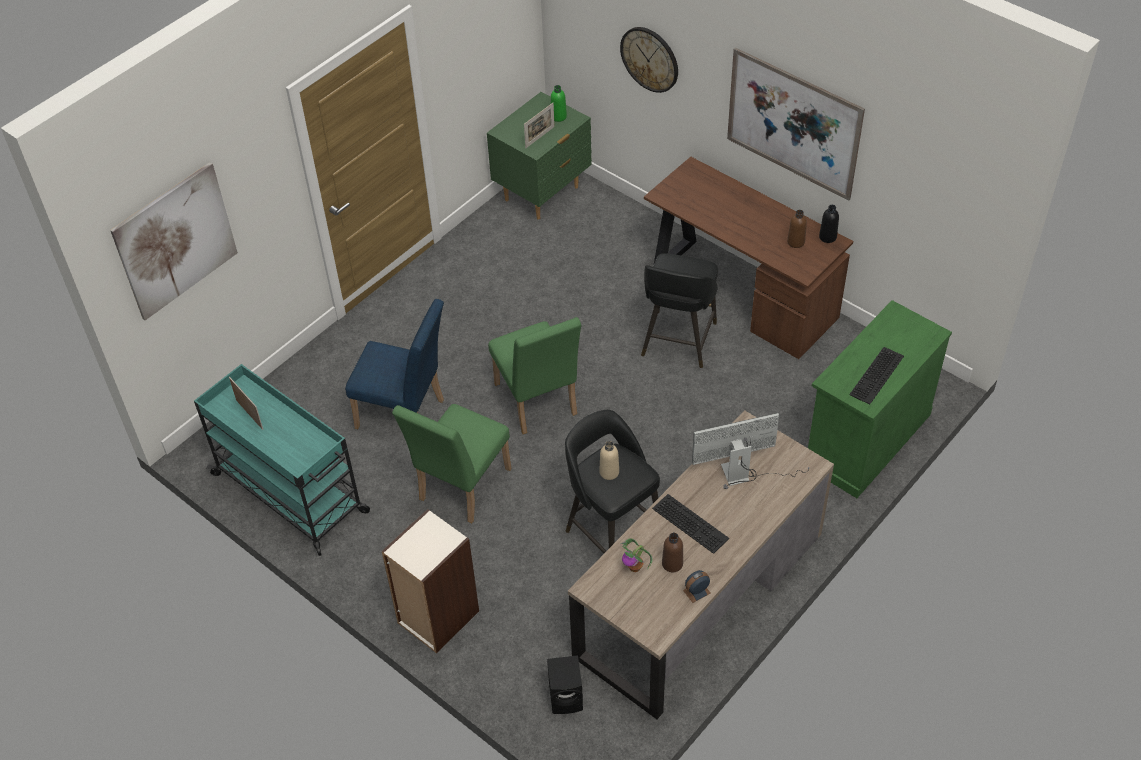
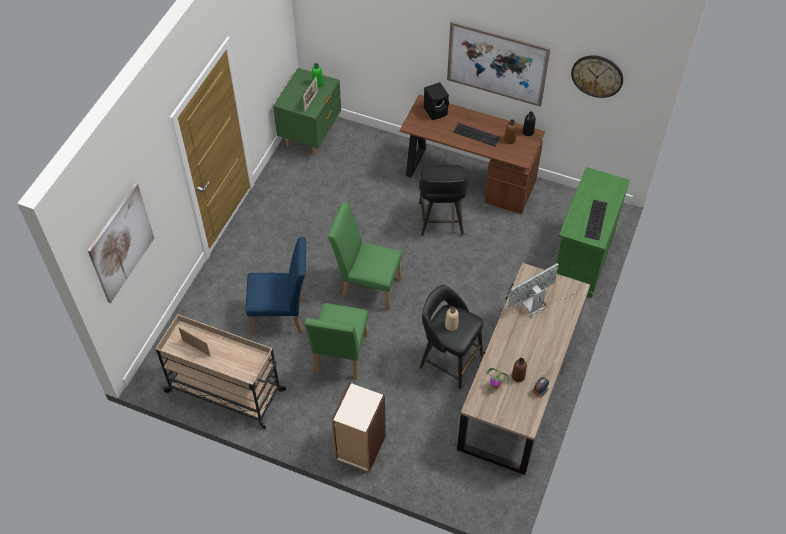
camera: 20 degrees left, 5 degrees up
turquoise cart [194,364,370,556] -> beige cart [156,314,286,429]
green chair [488,317,581,434] -> green chair turned 150 degrees clockwise [328,202,402,311]
black speaker [547,655,583,714] -> black speaker moved to [424,82,449,120]
wall clock [620,27,678,93] -> wall clock moved to [571,55,623,98]
keyboard [652,494,729,554] -> keyboard moved to [453,123,500,147]

